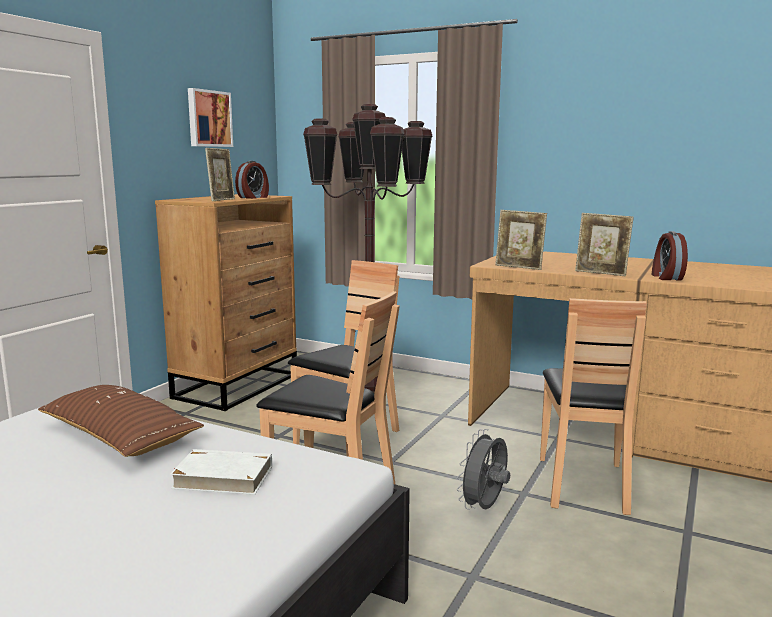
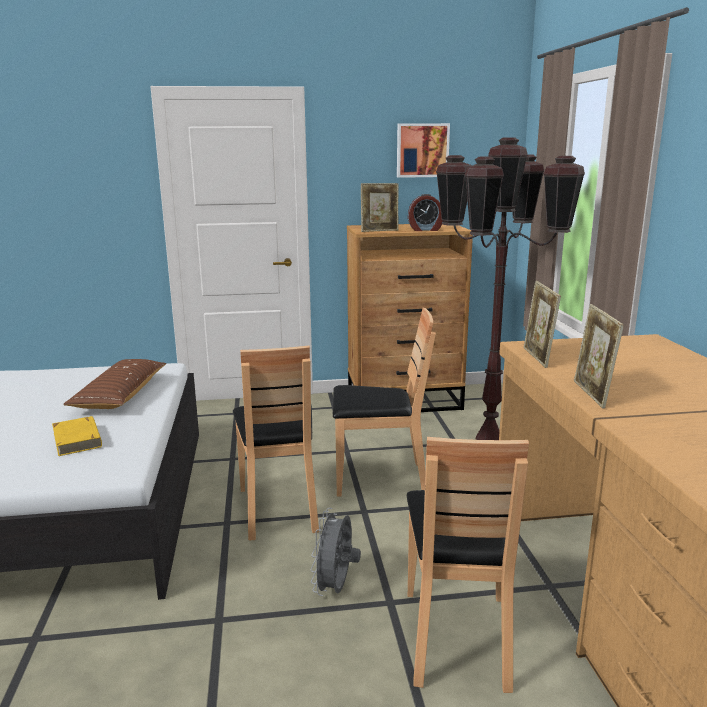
camera: 55 degrees right, 5 degrees up
white book [170,449,272,495] -> yellow book [52,416,102,456]
grey fan [457,429,510,510] -> grey fan turned 75 degrees counterclockwise [310,508,361,596]
brown chair [540,298,647,515] -> brown chair turned 60 degrees counterclockwise [407,437,529,693]
alarm clock [652,231,688,280] -> none

